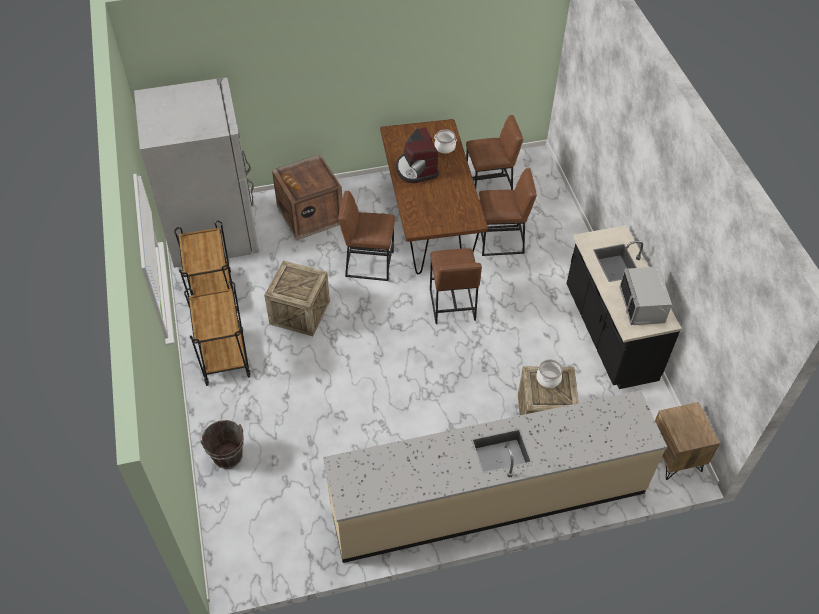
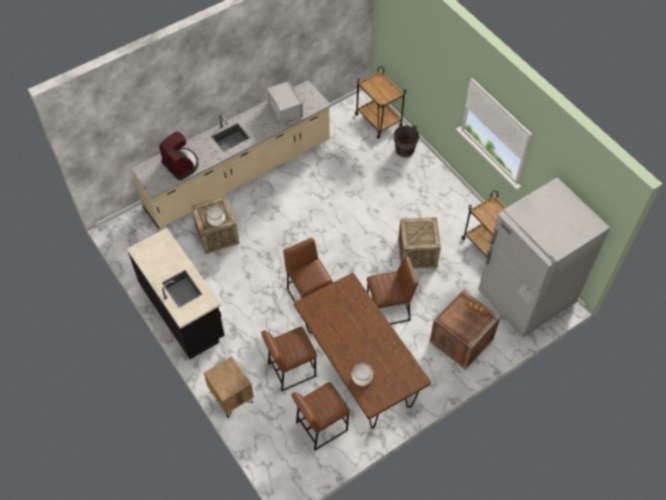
camera: 160 degrees right, 5 degrees up
brown cart [184,281,251,386] -> brown cart moved to [355,66,407,139]
coffee machine [396,127,439,183] -> coffee machine moved to [159,132,199,180]
grey microwave [619,267,672,325] -> grey microwave moved to [267,81,303,125]
brown nightstand [655,402,720,480] -> brown nightstand moved to [204,356,254,418]

